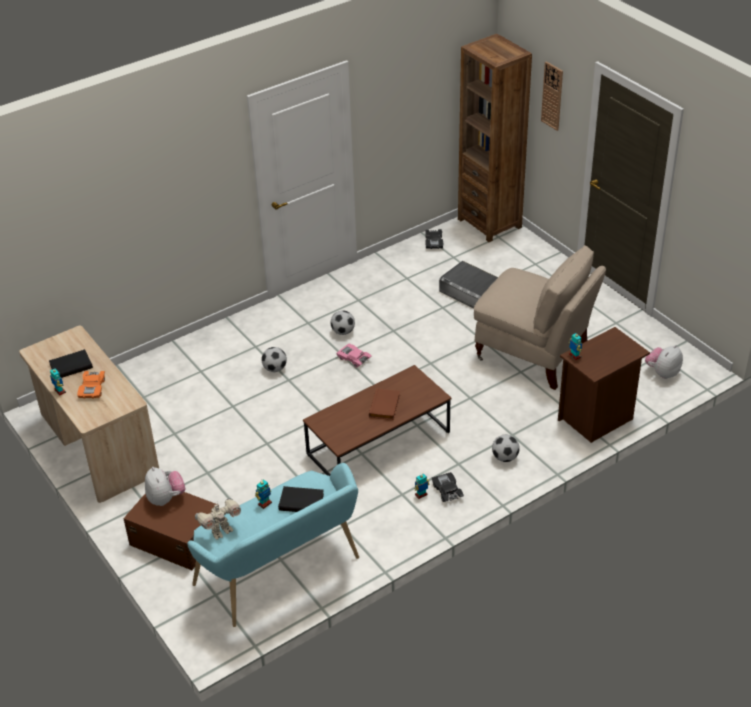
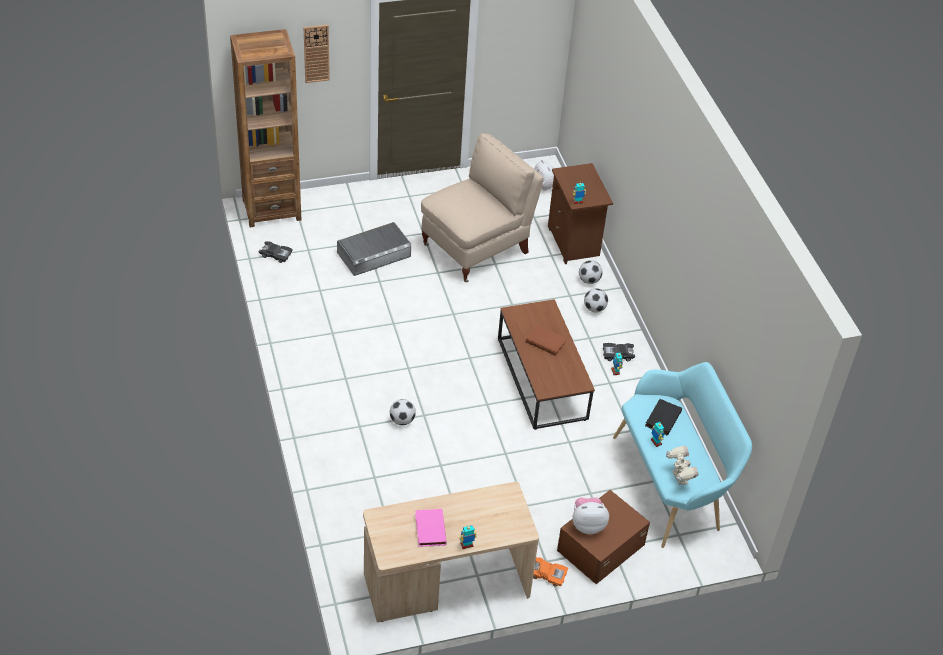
camera: 75 degrees left, 5 degrees up
black book [49,349,93,378] -> pink book [415,509,447,547]
orange toy car [77,371,105,399] -> orange toy car moved to [533,557,568,587]
football [331,310,355,335] -> football moved to [579,260,602,284]
pink toy car [336,343,372,368] -> none

